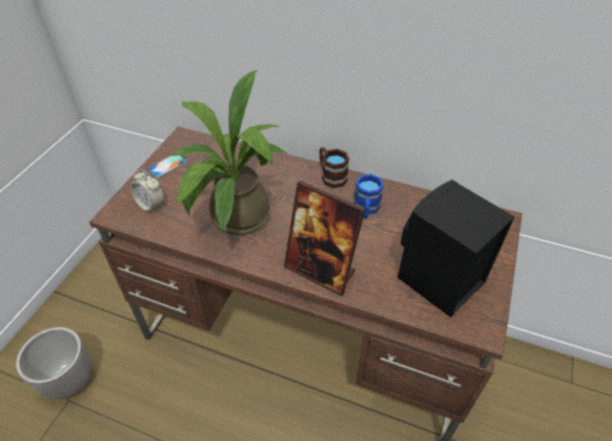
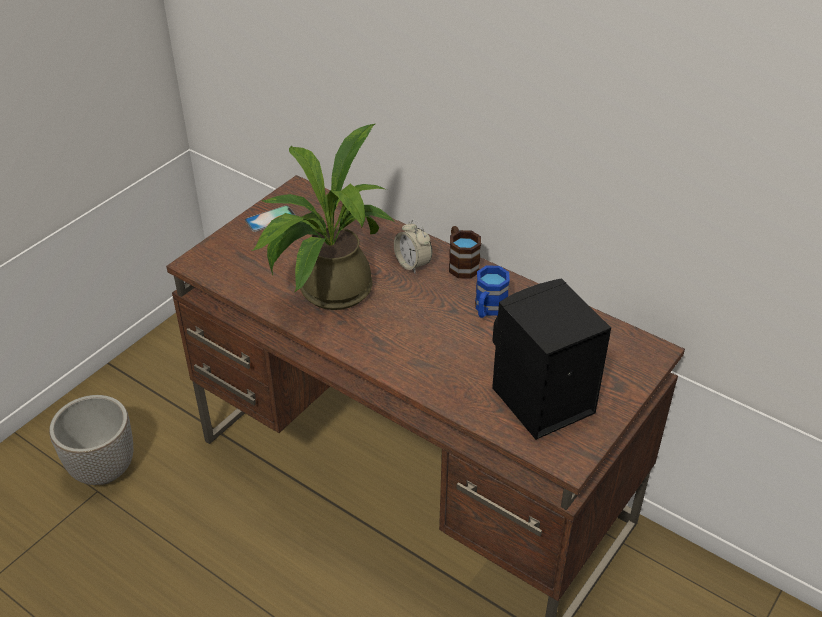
camera: 15 degrees right, 5 degrees down
alarm clock [130,169,164,214] -> alarm clock moved to [394,220,432,274]
picture frame [284,181,365,297] -> none

